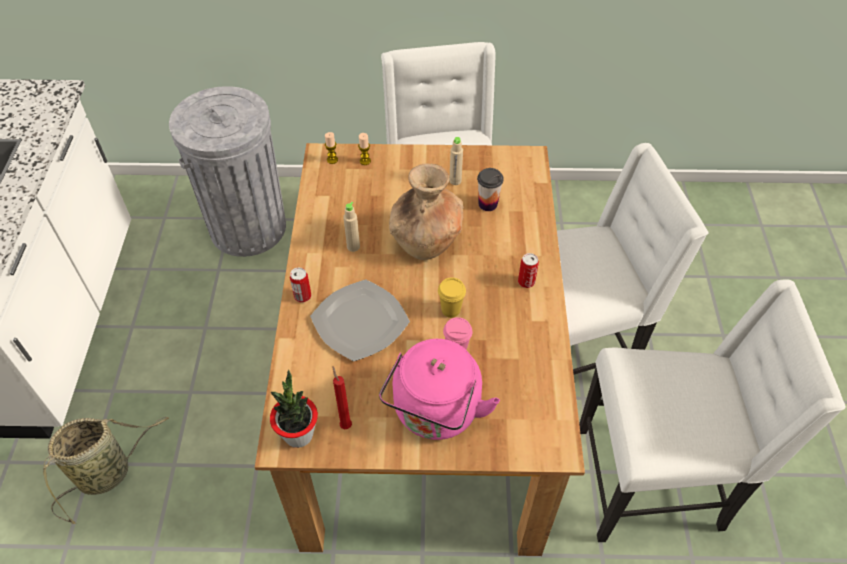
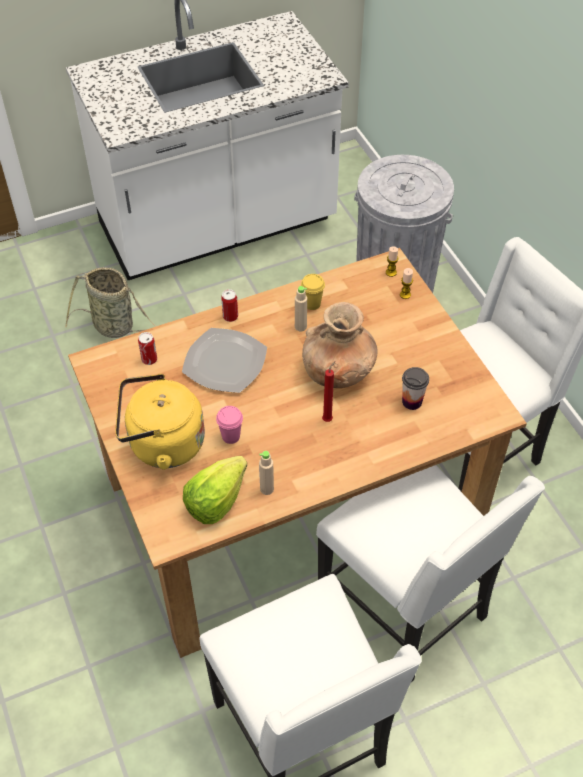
camera: 65 degrees right, 0 degrees up
potted plant [270,370,318,448] -> none
red candle [333,366,352,429] -> red candle moved to [322,361,335,422]
pink kettle [379,339,500,440] -> yellow kettle [115,374,205,470]
yellow cup [438,278,466,318] -> yellow cup moved to [301,274,325,310]
beige bottle [449,137,463,185] -> beige bottle moved to [259,451,274,495]
can [518,253,539,288] -> can moved to [138,332,157,365]
none -> lettuce [183,456,247,524]

